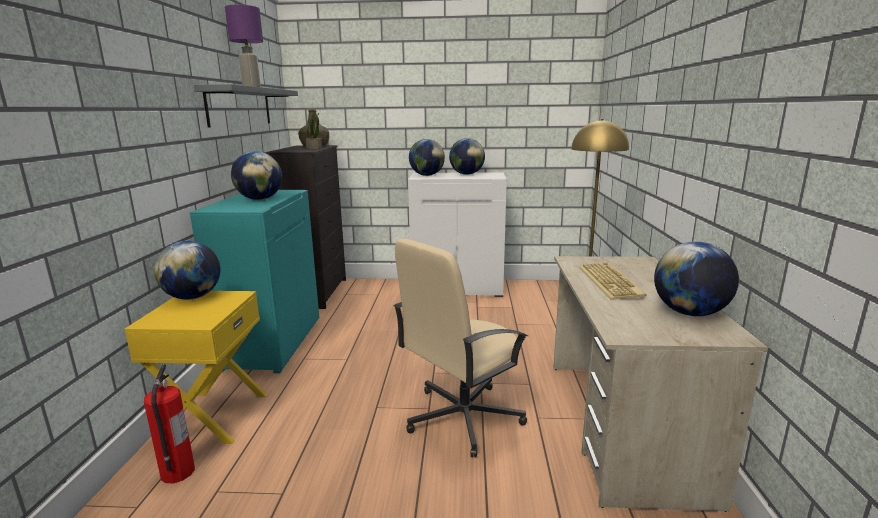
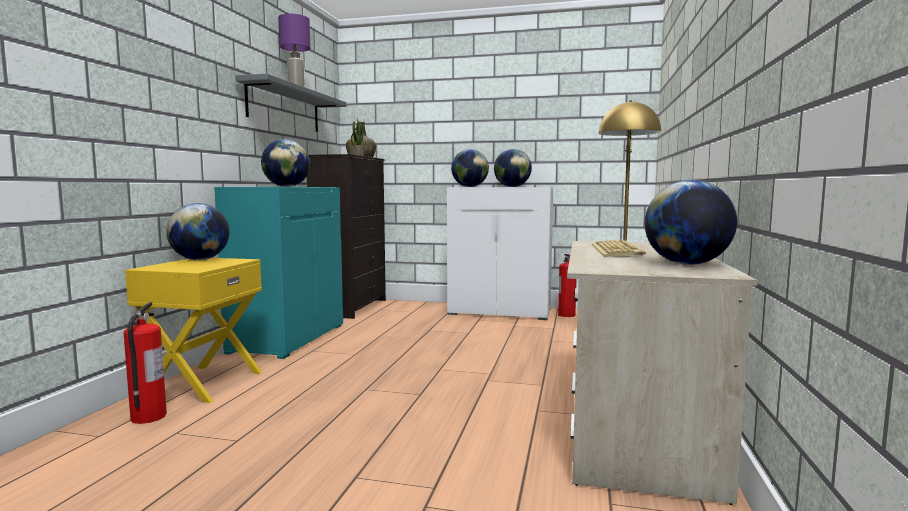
camera: 10 degrees right, 10 degrees down
beige office chair [394,239,528,457] -> none
none -> fire extinguisher [558,254,576,317]

